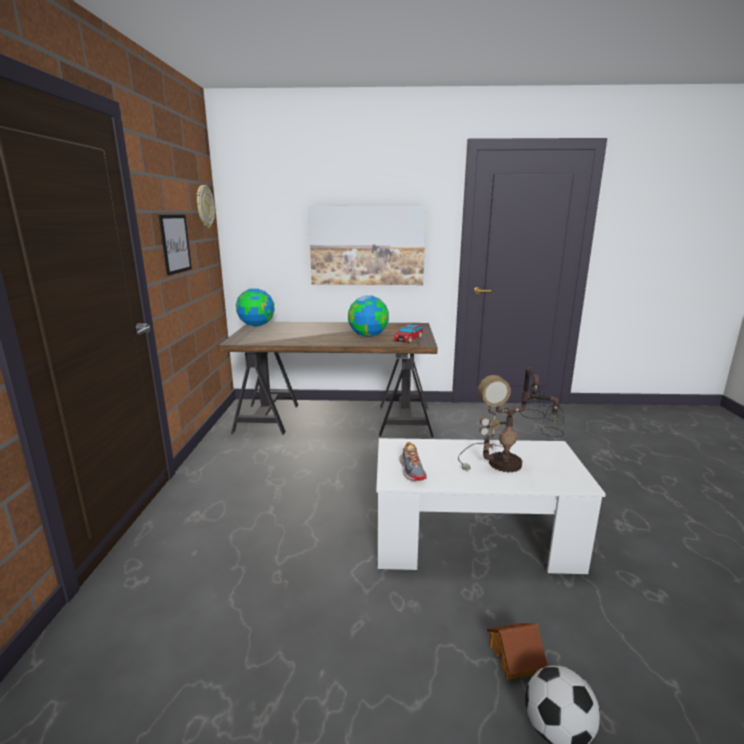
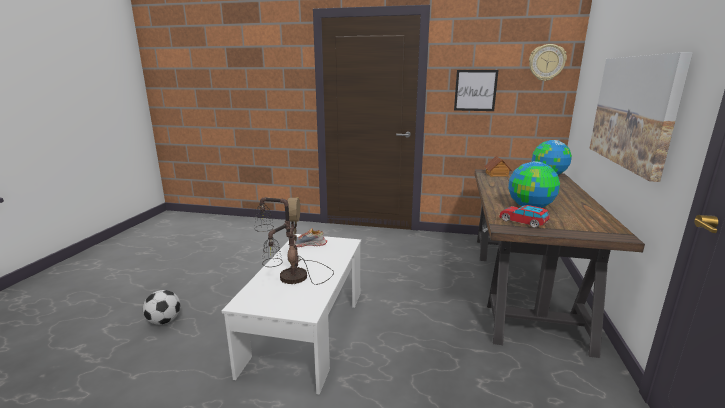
camera: 100 degrees right, 0 degrees up
toy house [487,623,548,680] -> toy house moved to [484,156,512,177]

